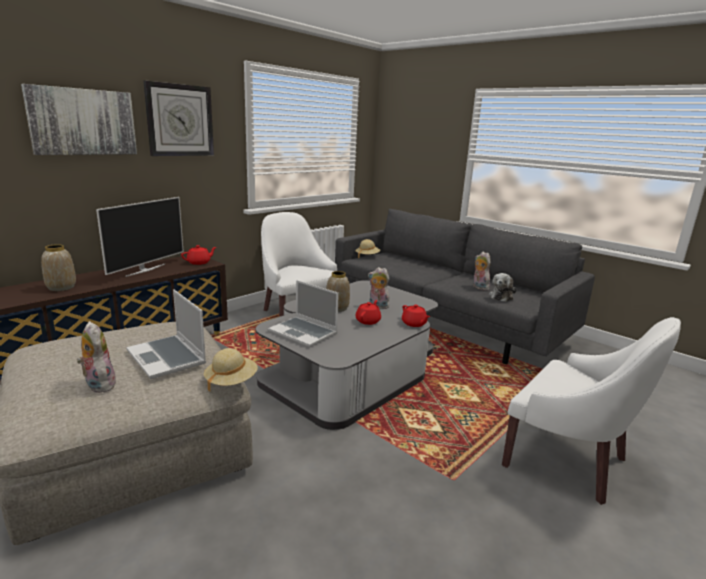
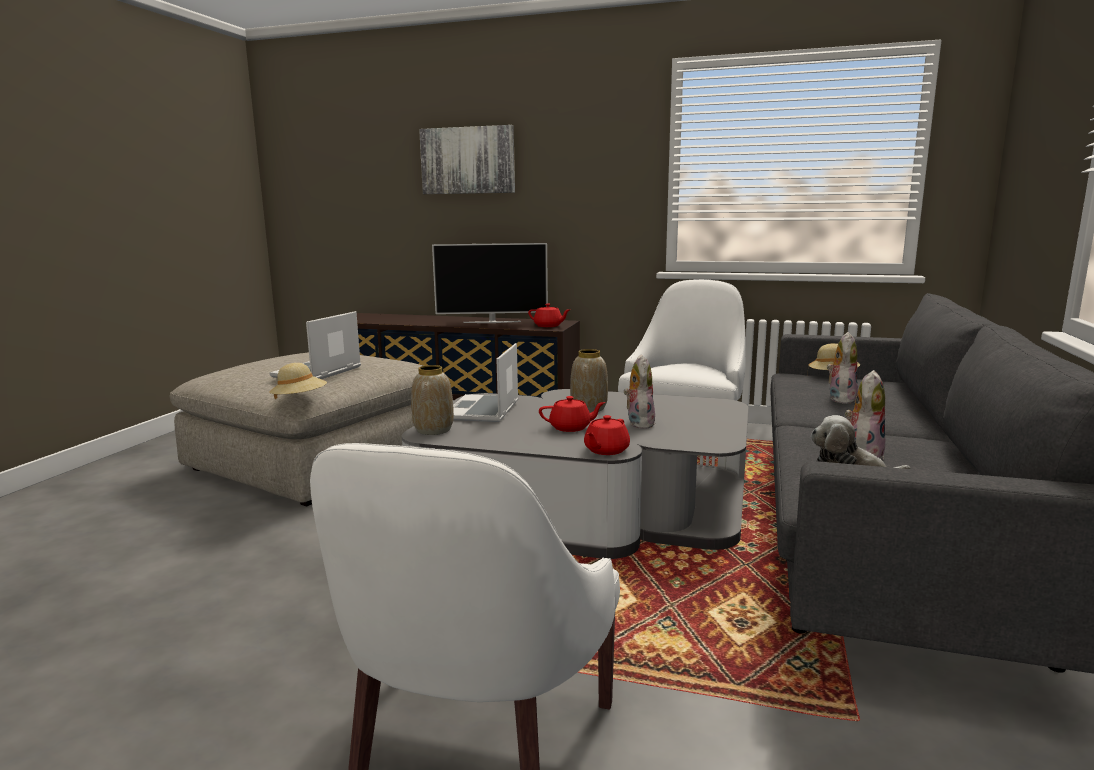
camera: 65 degrees right, 5 degrees down
vase [41,244,76,291] -> vase moved to [411,365,454,435]
plush toy [77,321,116,393] -> plush toy moved to [827,332,858,404]
wall clock [143,81,214,156] -> none

